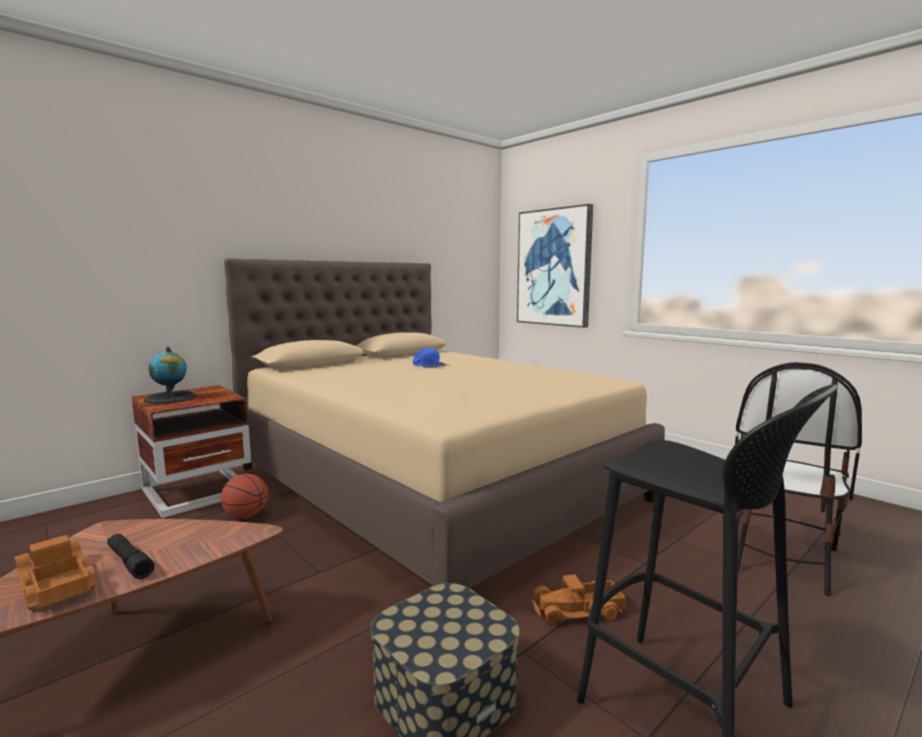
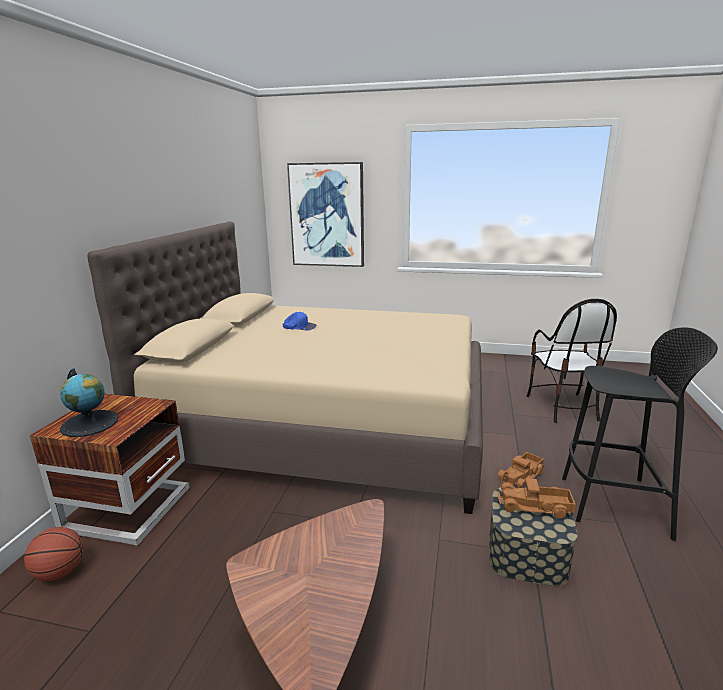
camera: 35 degrees left, 10 degrees up
toy truck [14,535,98,610] -> toy truck moved to [498,478,576,519]
black flashlight [107,534,155,579] -> none
basketball [221,474,268,518] -> basketball moved to [24,527,83,581]

